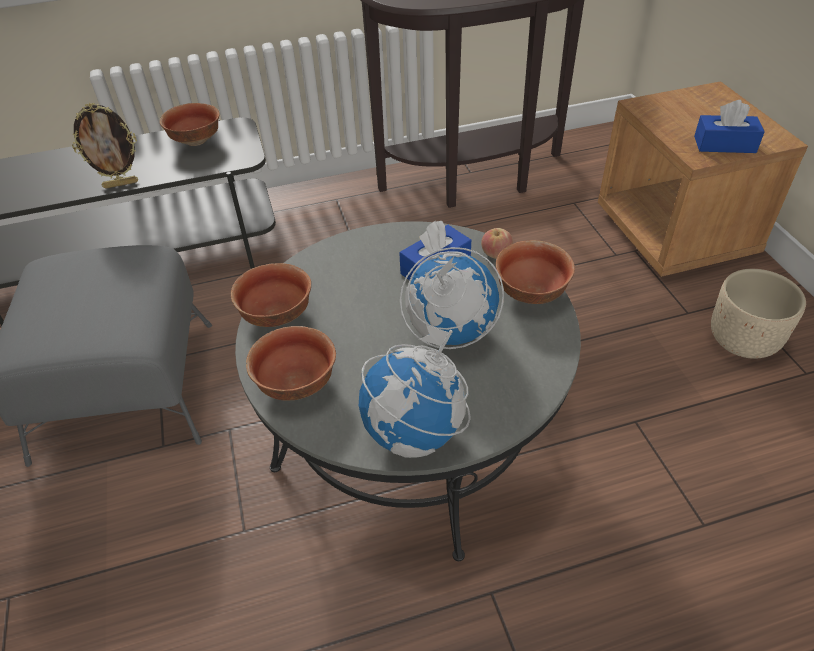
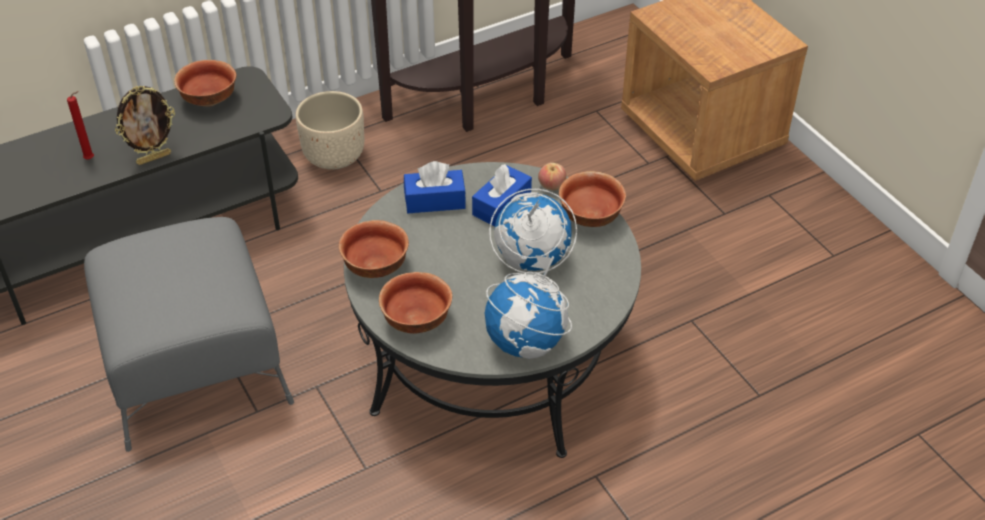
camera: 15 degrees left, 0 degrees up
blue tissue box [694,100,765,153] -> blue tissue box moved to [404,161,466,213]
beige planter [711,269,806,359] -> beige planter moved to [296,91,365,170]
none -> red candle [67,91,94,159]

